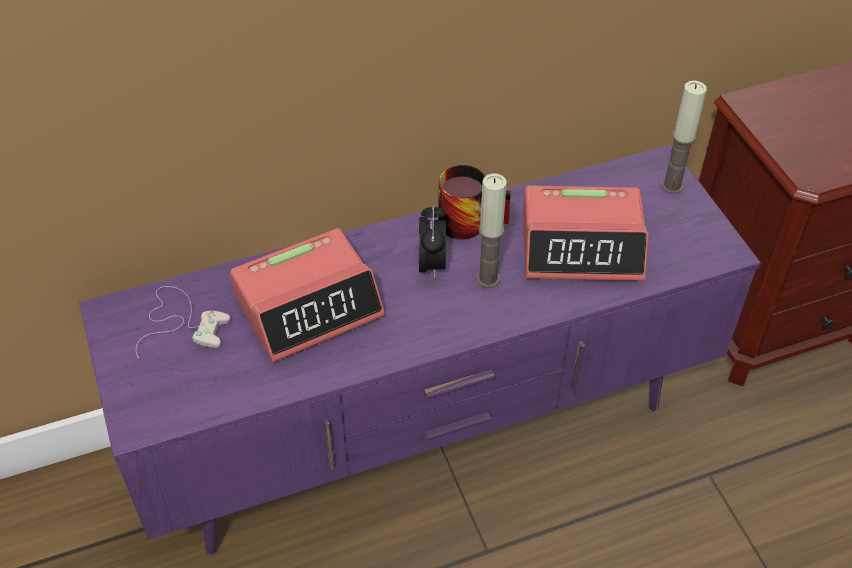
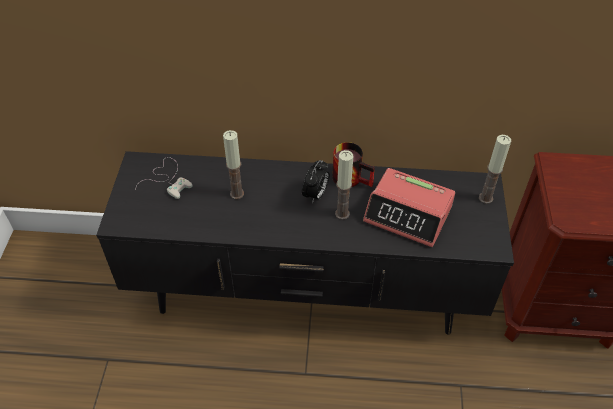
camera: 25 degrees right, 0 degrees up
purple tv stand [79,145,761,555] -> black tv stand [96,151,514,335]
alarm clock [230,228,385,362] -> candle [223,130,244,199]

